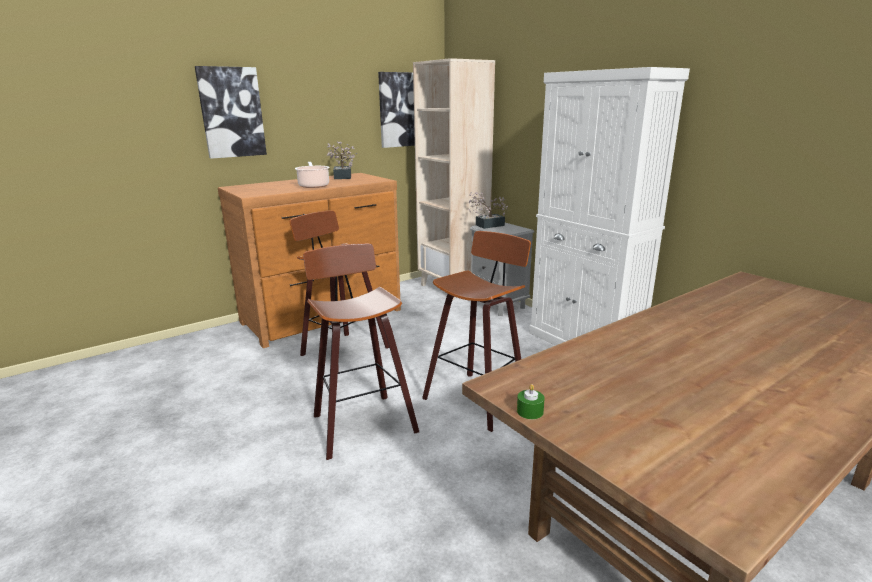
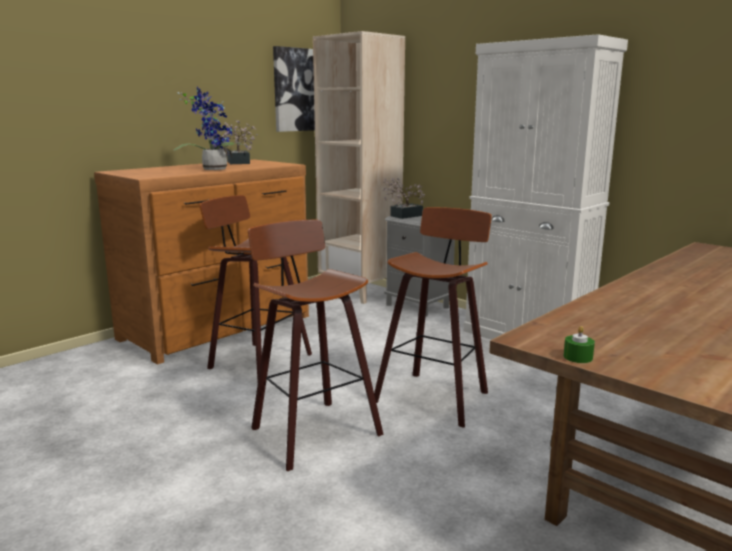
camera: 10 degrees left, 5 degrees down
picture [195,66,267,159] -> none
cooking pot [295,162,330,188] -> potted plant [174,86,246,170]

